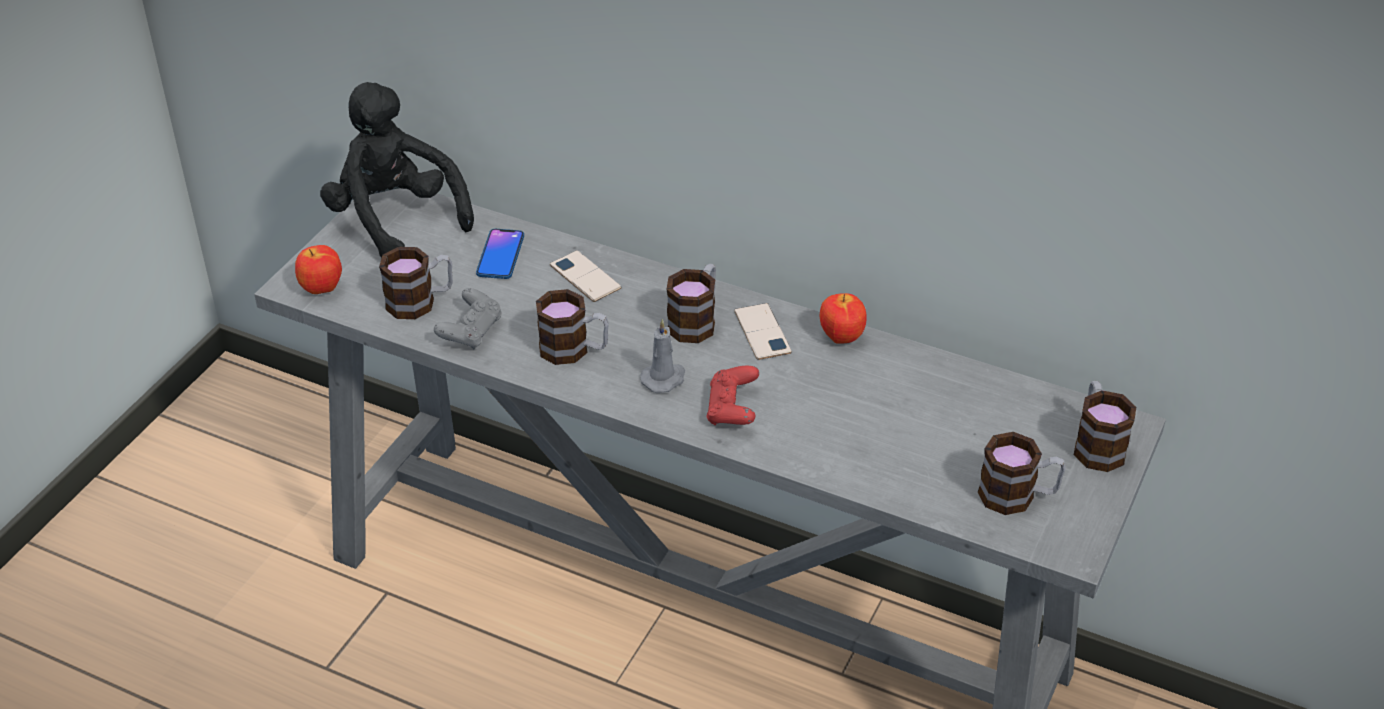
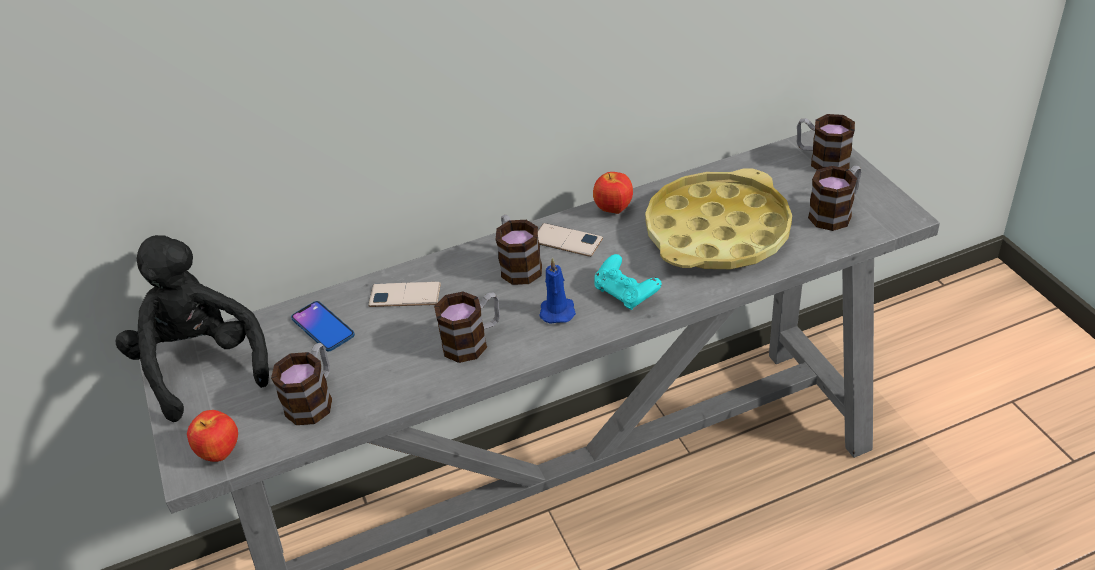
camera: 45 degrees left, 0 degrees up
black plush toy [320,82,474,258] -> black plush toy turned 60 degrees clockwise [116,235,269,422]
grey game controller [434,288,502,350] -> none
grey candle [640,319,685,393] -> blue candle [539,258,576,324]
red game controller [707,366,759,425] -> turquoise game controller [594,254,662,310]
none -> yellow tray [645,168,792,269]

